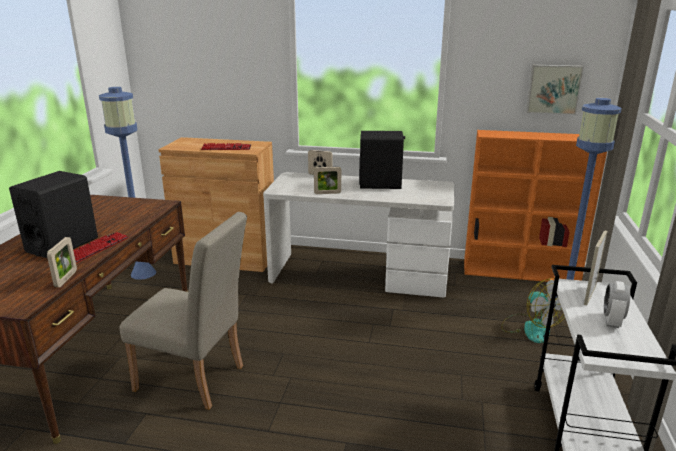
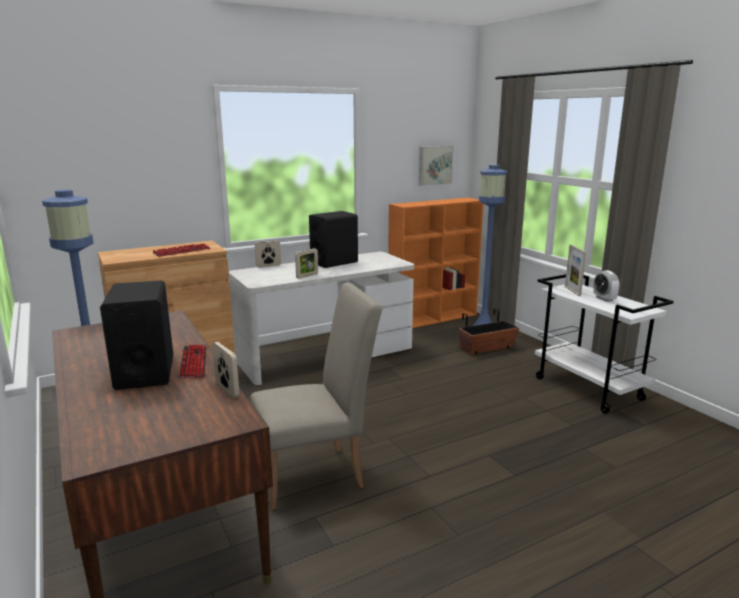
camera: 40 degrees left, 5 degrees down
fan [501,278,565,343] -> planter [459,309,519,355]

